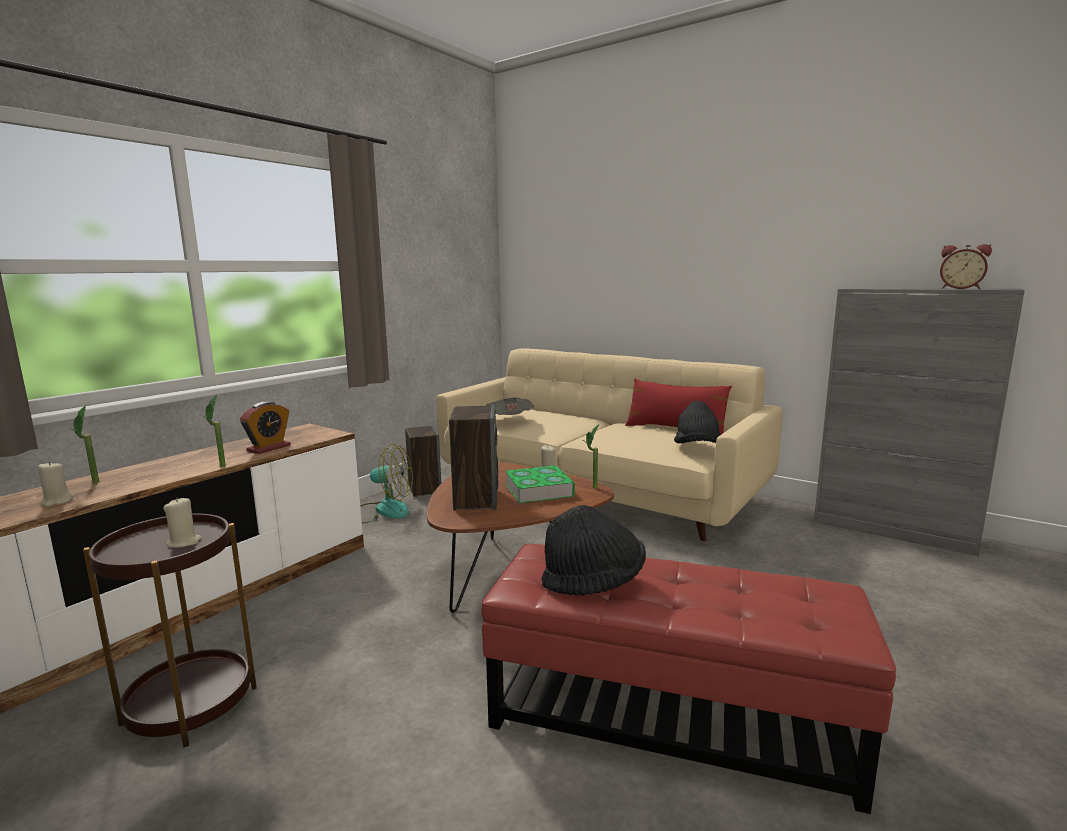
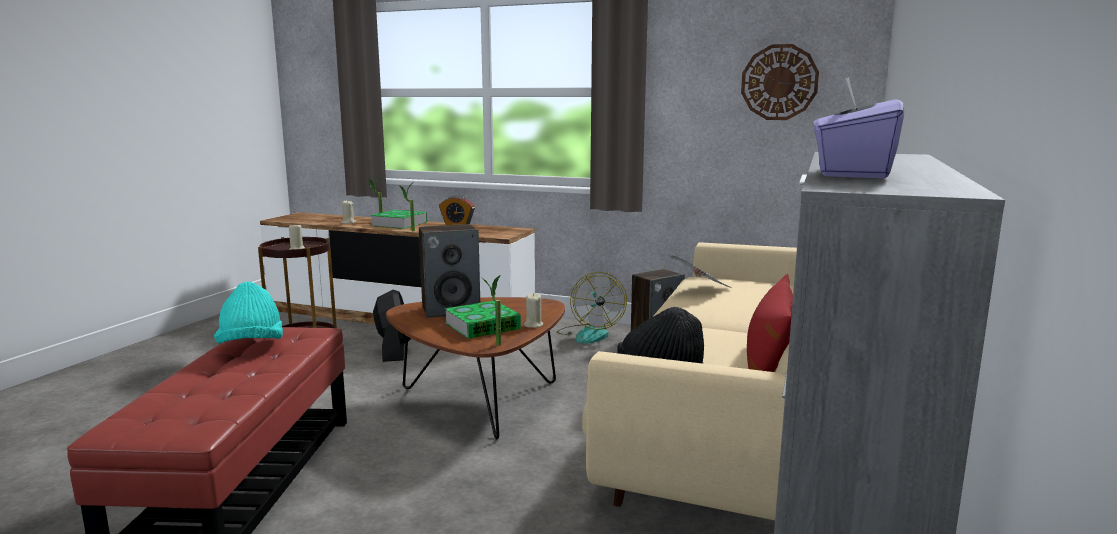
camera: 75 degrees right, 0 degrees up
black hat [542,505,646,596] -> turquoise hat [214,282,283,344]
alarm clock [940,244,992,289] -> purple tissue box [813,77,905,178]
none -> book [370,210,428,229]
none -> black fan [373,290,411,362]
none -> wall clock [741,44,819,120]

